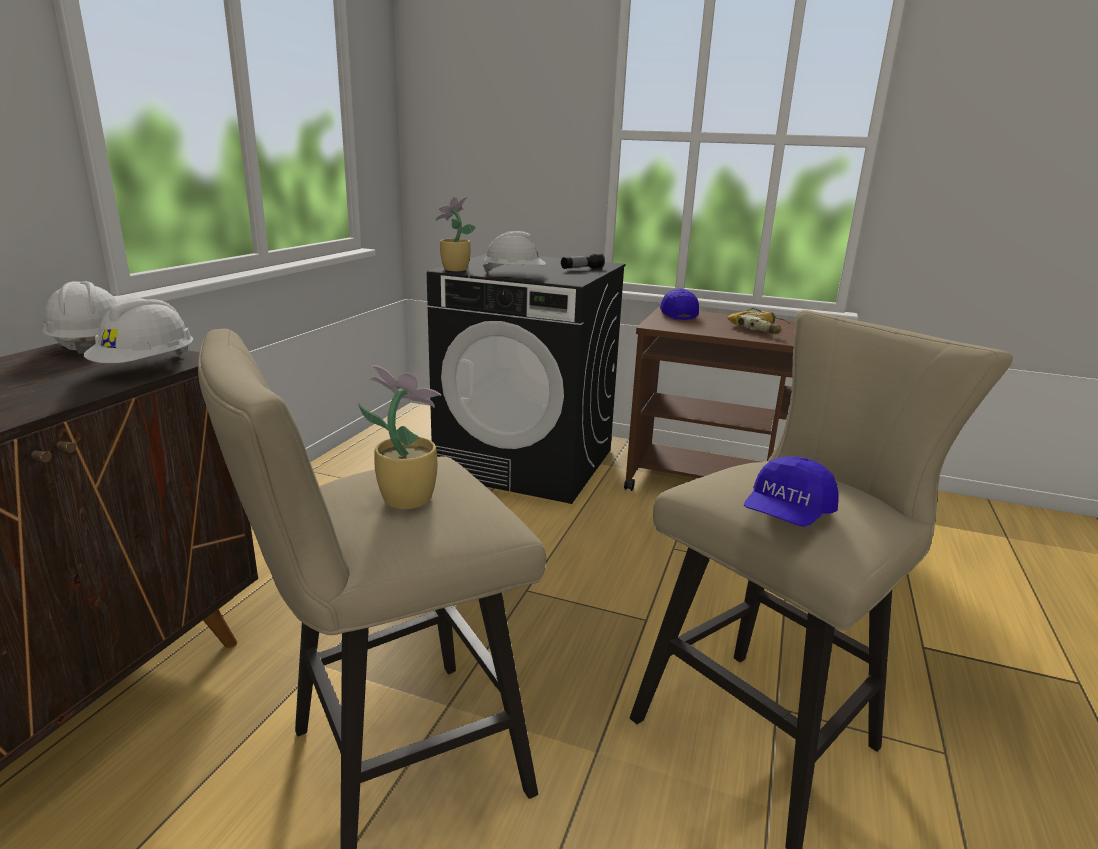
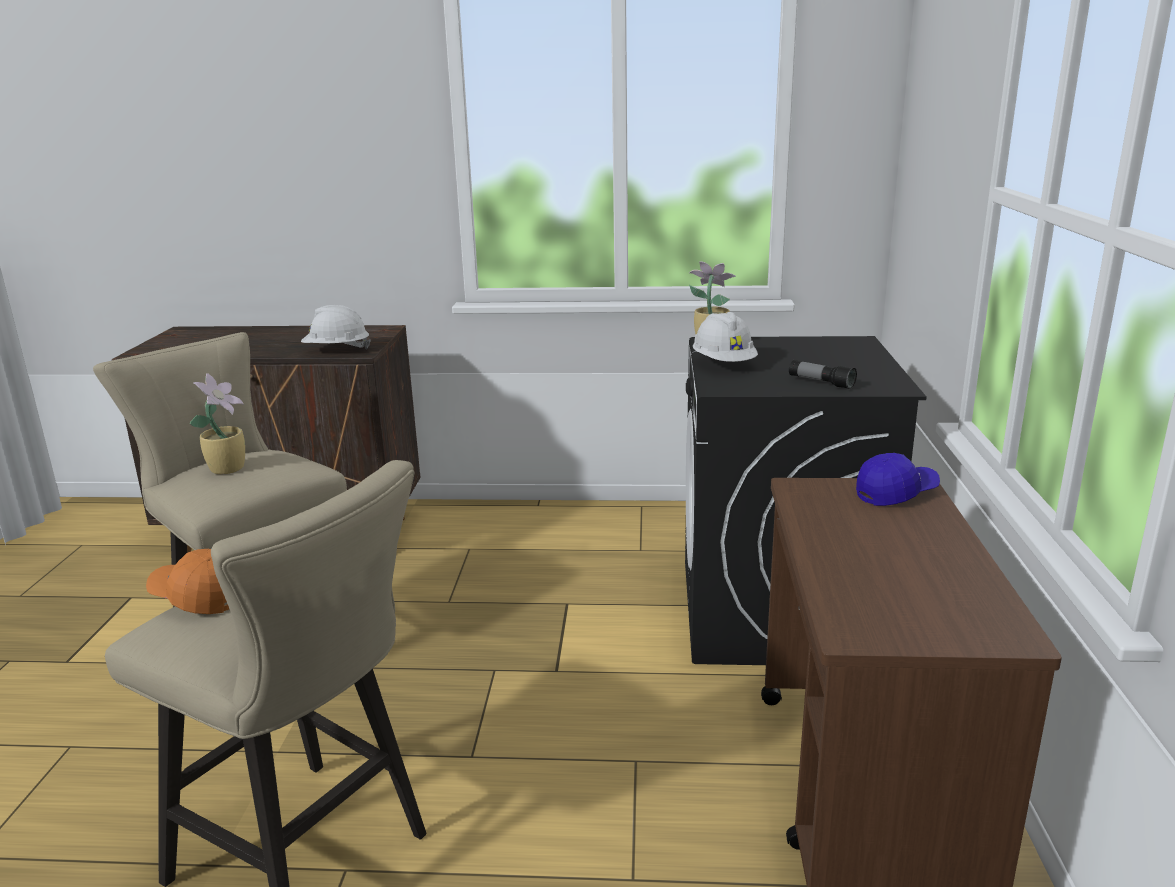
camera: 75 degrees right, 0 degrees up
white hard hat [42,281,117,354] -> none
power drill [727,308,791,334] -> none
blue cap [744,456,839,527] -> orange cap [146,549,229,614]

